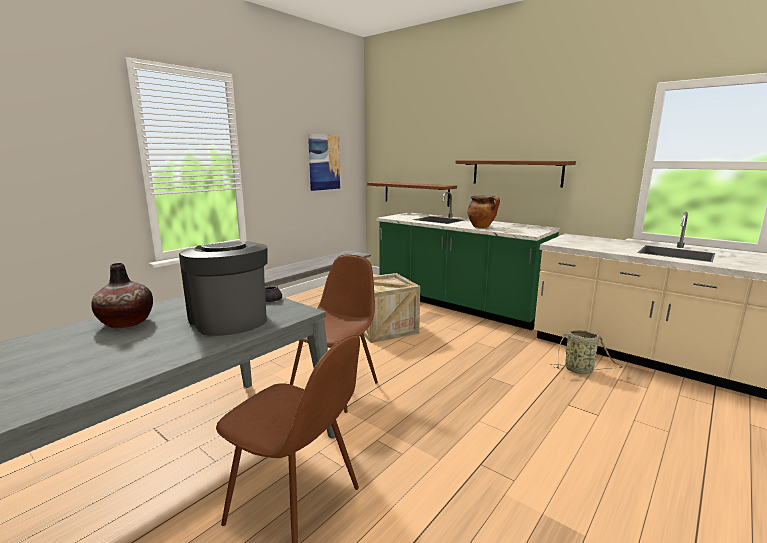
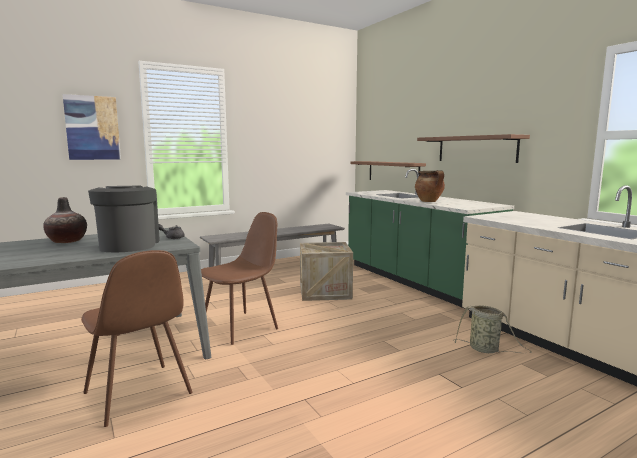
camera: 20 degrees right, 5 degrees down
picture [308,134,341,191] -> picture moved to [63,94,121,160]

